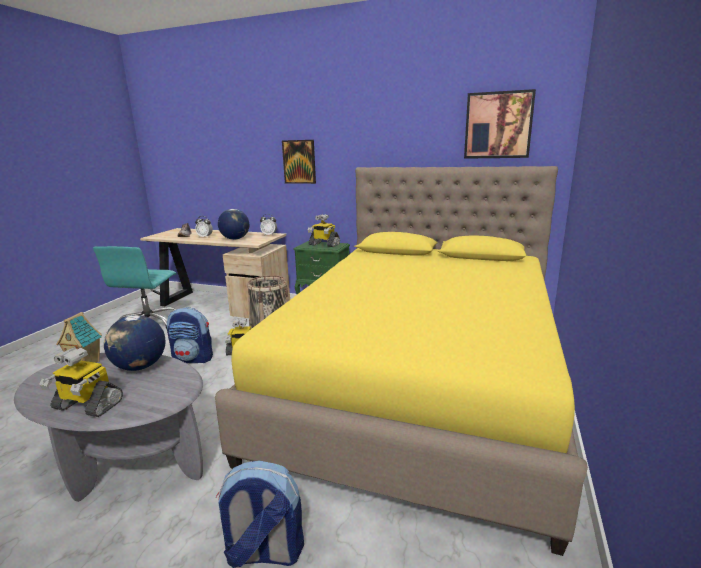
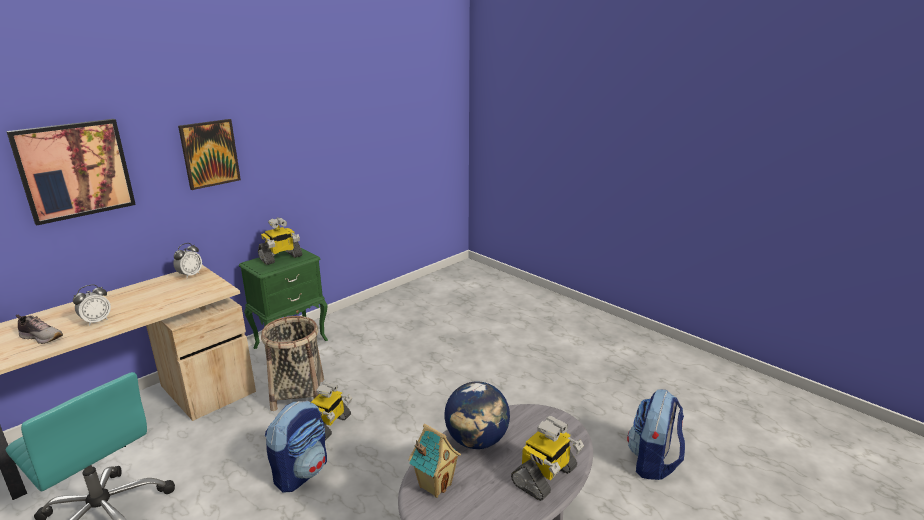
camera: 65 degrees left, 5 degrees up
yellow bed [215,166,588,556] -> none
globe [218,209,249,240] -> none
picture [464,89,536,159] -> picture moved to [6,119,136,225]

